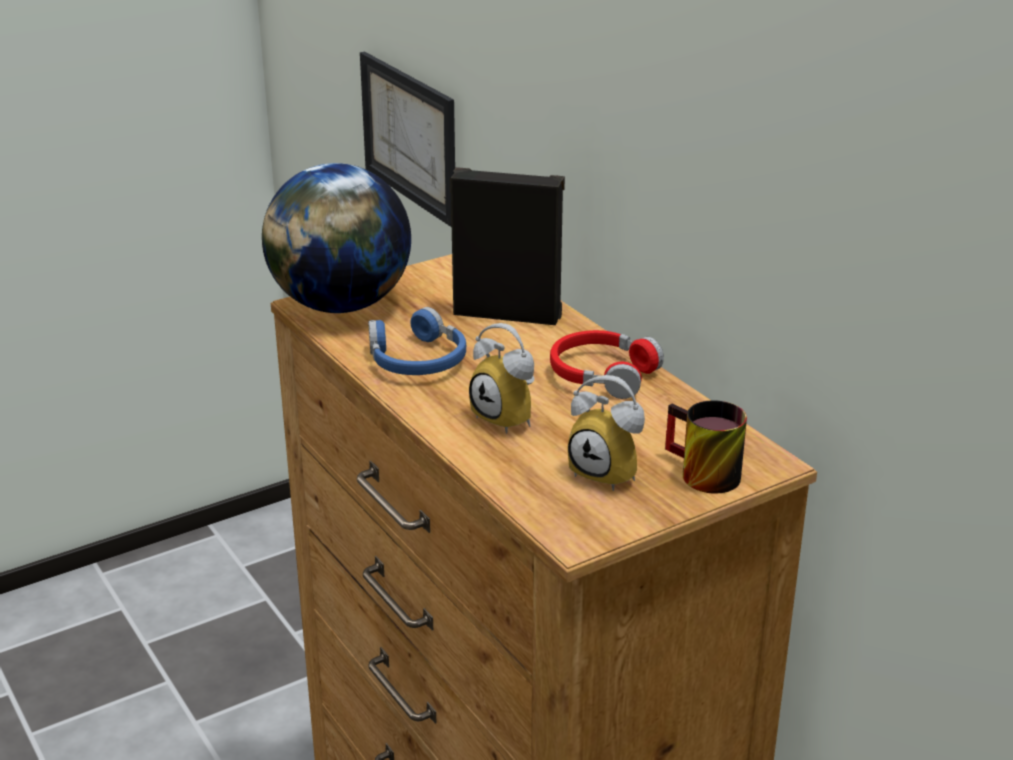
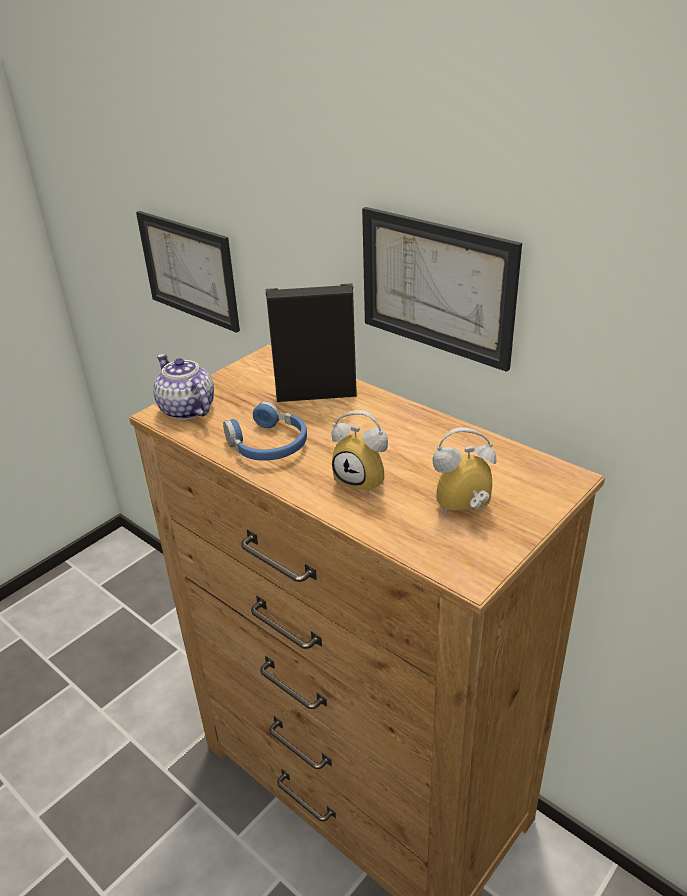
camera: 15 degrees left, 5 degrees up
globe [262,163,411,313] -> teapot [153,354,214,420]
red headphones [550,330,664,399] -> none
alarm clock [568,375,645,491] -> alarm clock turned 150 degrees clockwise [433,427,496,516]
mug [665,400,747,494] -> none
none -> picture [362,207,522,372]

